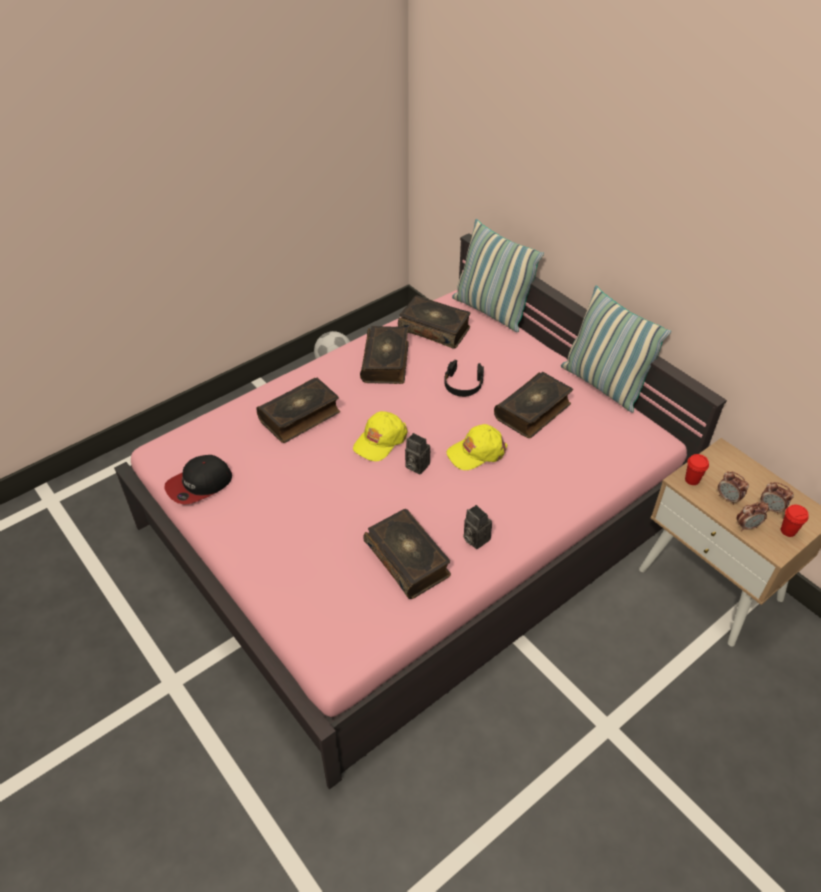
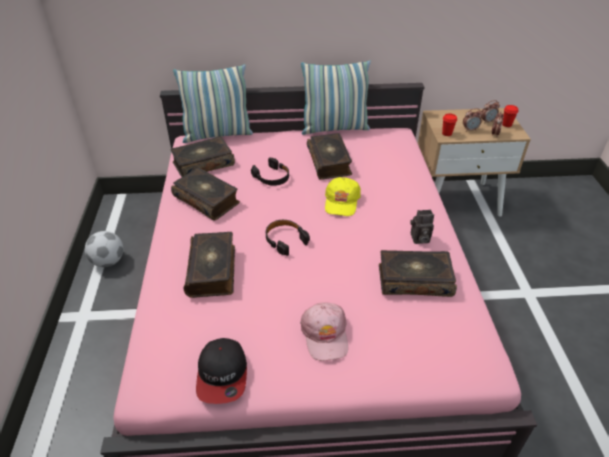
camera: 55 degrees left, 5 degrees down
yellow cap [353,411,408,461] -> black headphones [266,220,310,256]
camera [405,433,430,474] -> none
none -> pink cap [300,302,348,361]

